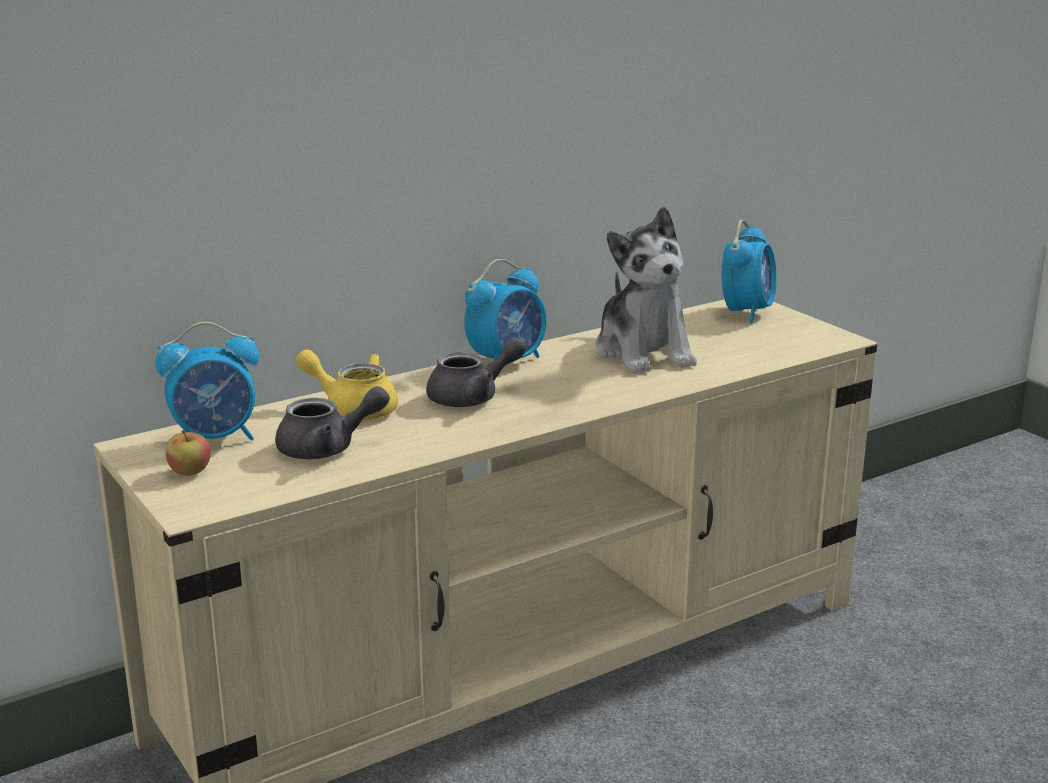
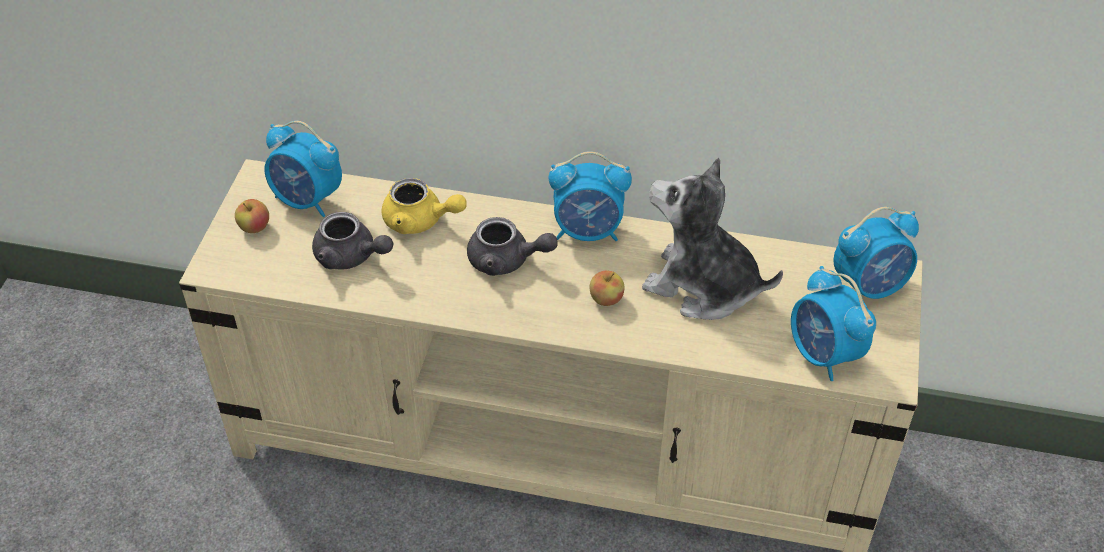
camera: 45 degrees right, 25 degrees up
yellow teapot [295,349,398,420] -> yellow teapot turned 135 degrees clockwise [382,178,467,234]
plush toy [595,206,697,374] -> plush toy turned 90 degrees clockwise [642,158,783,320]
none -> apple [589,271,625,306]
none -> alarm clock [791,266,876,381]

